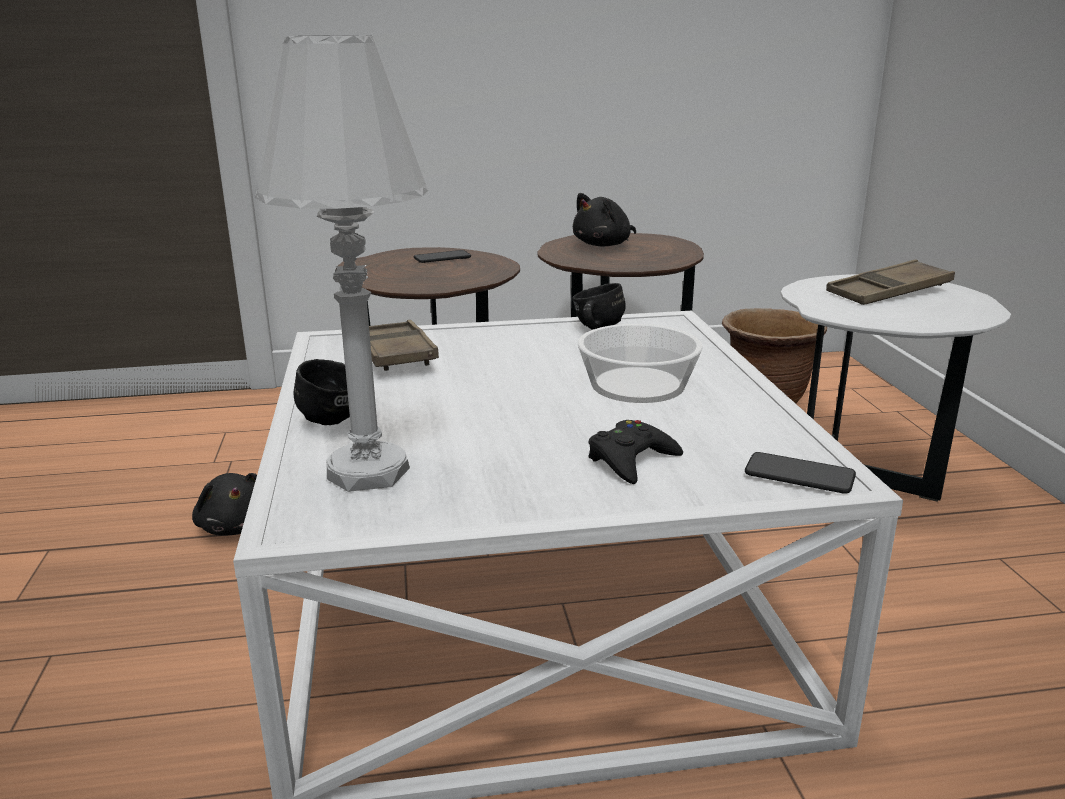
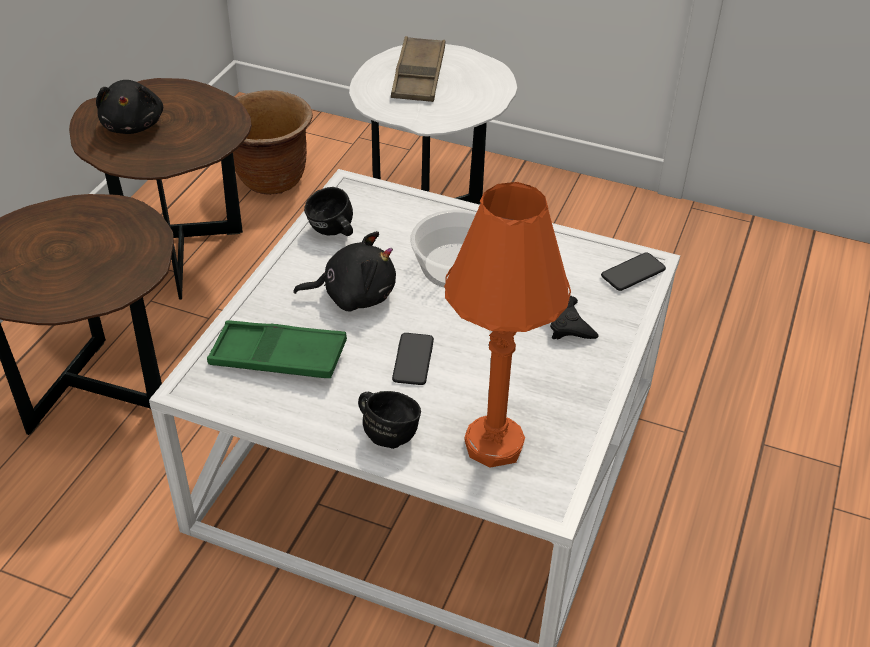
camera: 60 degrees left, 20 degrees up
black plush toy [192,473,257,536] -> black plush toy moved to [294,231,396,312]
white table lamp [255,35,428,492] -> orange table lamp [444,182,571,468]
brown tray [369,320,439,371] -> green tray [207,320,347,378]
phone [414,250,471,263] -> phone moved to [392,333,434,385]

